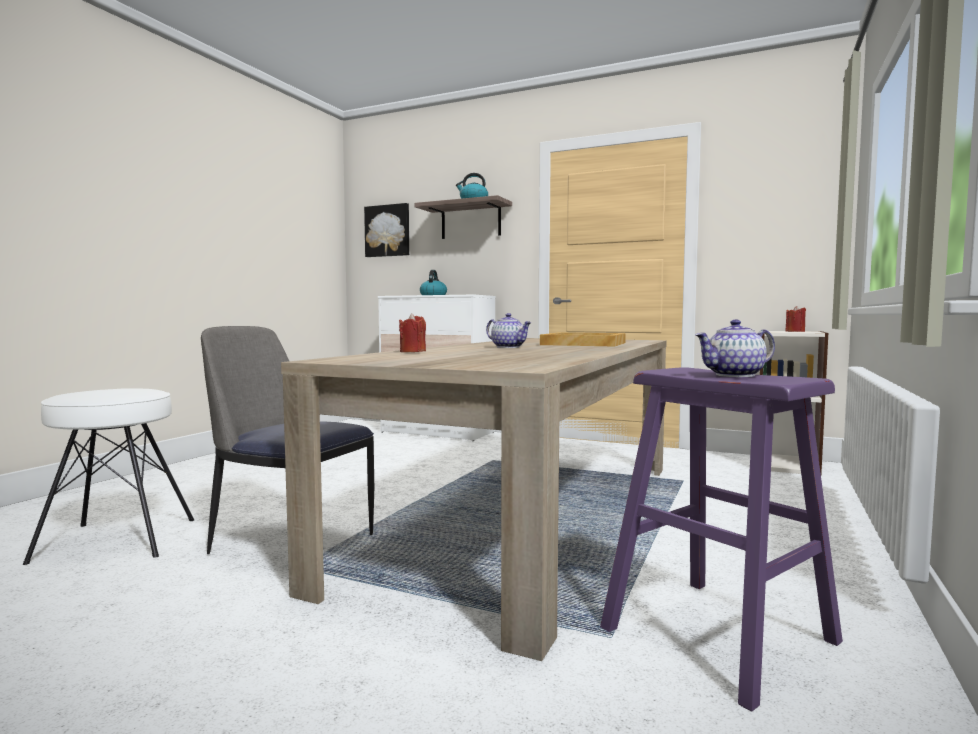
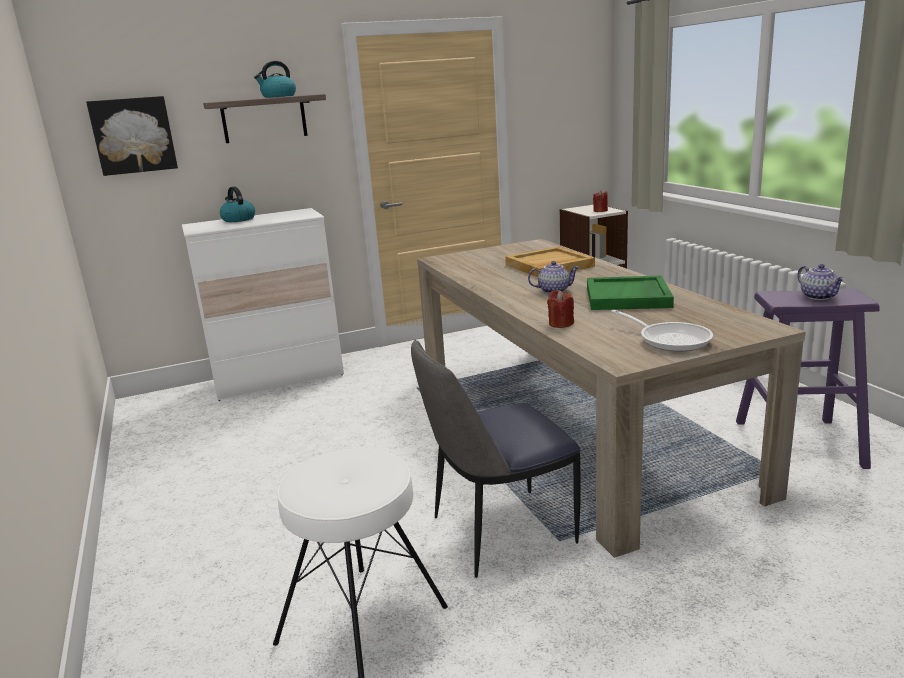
camera: 45 degrees left, 15 degrees up
teapot [695,320,775,377] -> teapot turned 45 degrees counterclockwise [797,264,845,300]
none -> green tray [587,276,674,310]
none -> frying pan [611,310,713,352]

